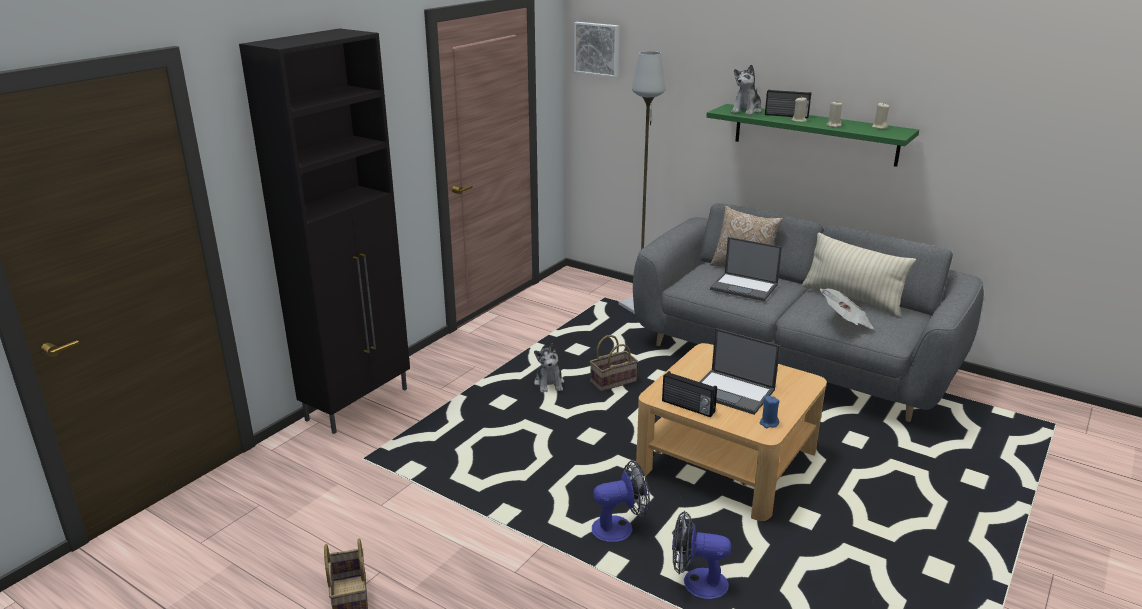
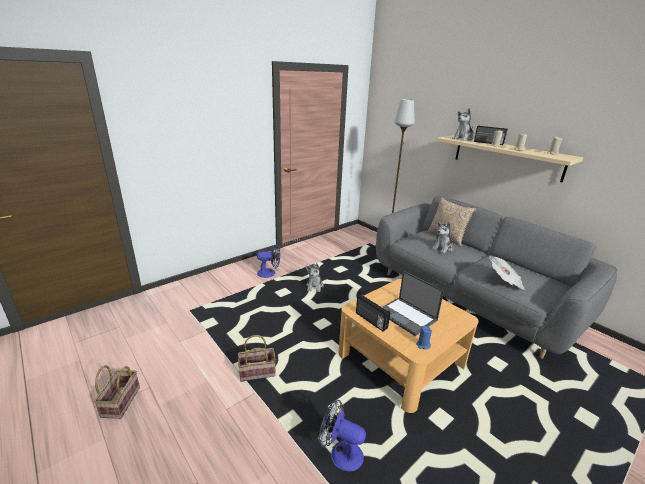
camera: 15 degrees right, 0 degrees up
black cabinet [239,28,410,434] -> none
picture [574,22,619,78] -> none
basket [590,335,638,391] -> basket moved to [238,335,276,382]
fan [592,460,650,542] -> fan moved to [257,244,280,278]
green shelf [706,104,919,167] -> beige shelf [436,136,583,182]
laptop [710,237,782,301] -> plush toy [432,222,453,253]
beige pillow [802,232,916,317] -> none

